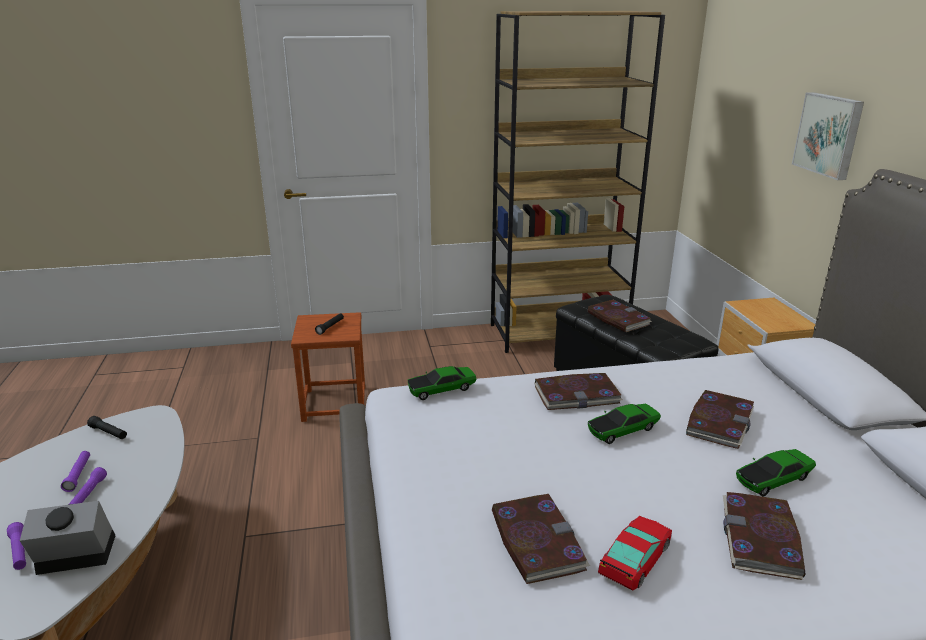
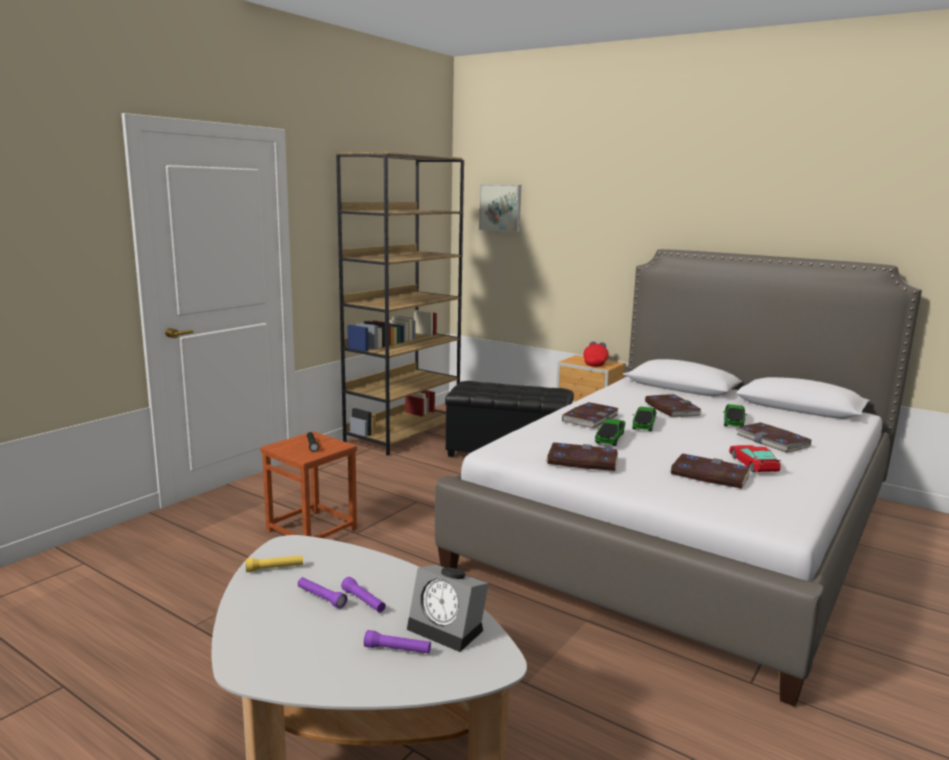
camera: 45 degrees left, 10 degrees down
alarm clock [20,501,116,575] -> alarm clock turned 90 degrees counterclockwise [407,565,489,652]
black flashlight [87,416,127,439] -> yellow flashlight [246,555,303,572]
toy car [408,366,477,400] -> toy car moved to [595,419,625,446]
book [588,300,652,332] -> book moved to [546,442,618,471]
picture [792,92,864,180] -> picture moved to [479,184,521,232]
none -> red cap [584,341,609,367]

